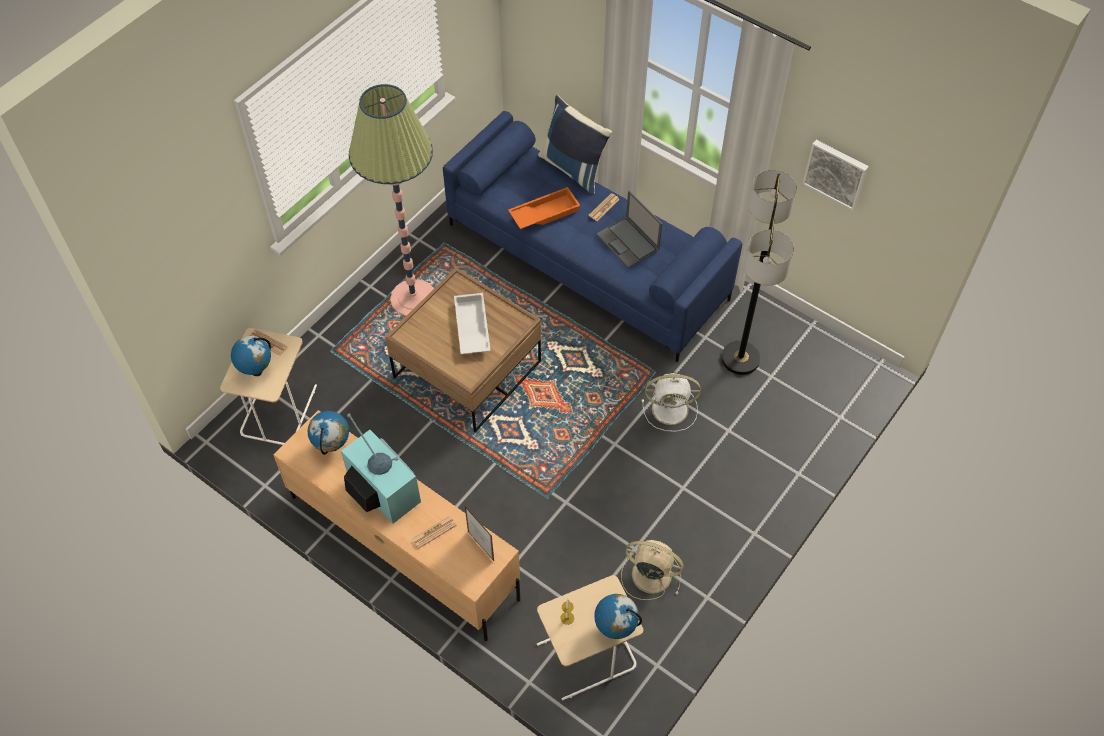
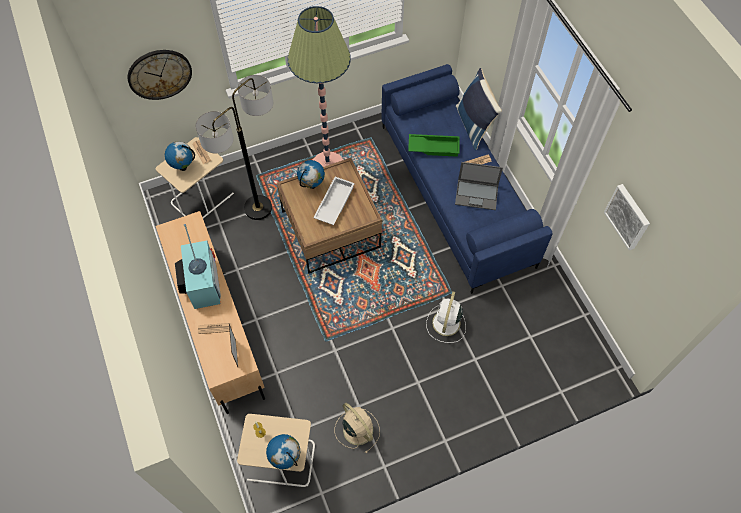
camera: 30 degrees right, 5 degrees up
globe [308,411,349,455] -> globe moved to [297,160,325,189]
orange tray [508,187,580,229] -> green tray [408,134,460,157]
laptop [596,191,662,268] -> laptop turned 75 degrees counterclockwise [455,162,503,210]
white fan [642,372,701,432] -> white fan turned 75 degrees clockwise [426,292,466,343]
floor lamp [722,170,797,375] -> floor lamp moved to [196,75,273,220]
none -> wall clock [128,50,192,100]

